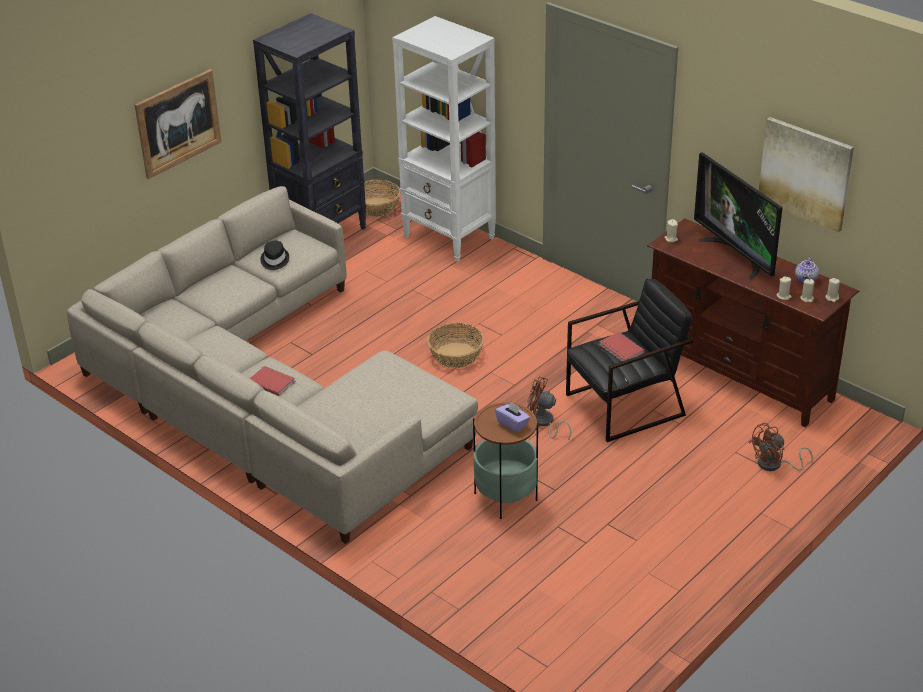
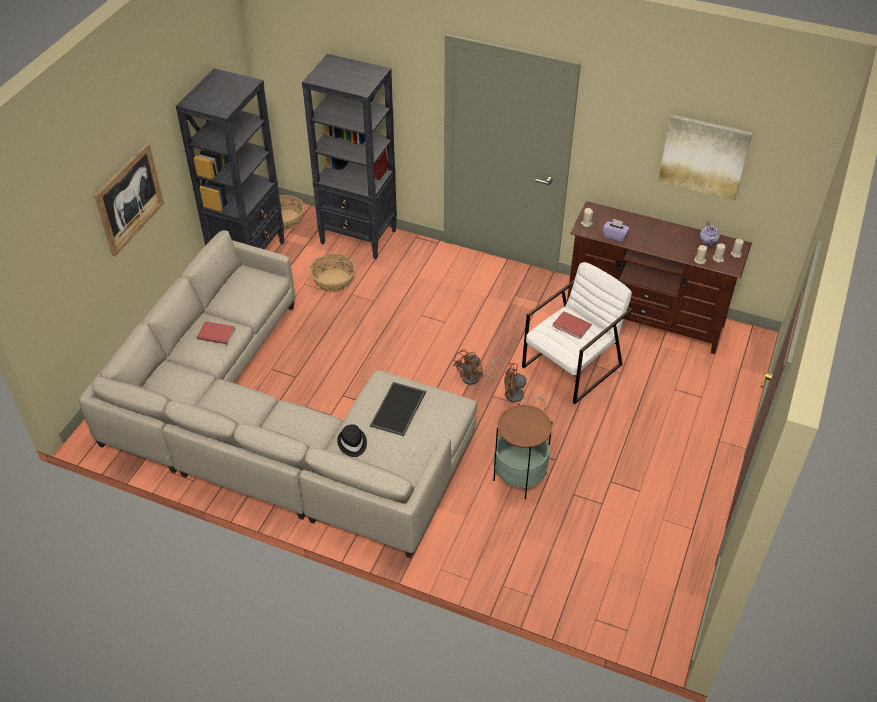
camera: 20 degrees left, 10 degrees up
red book [250,366,295,396] -> red book moved to [197,321,235,345]
black hat [260,241,289,270] -> black hat moved to [337,424,367,457]
white bookcase [392,16,496,262] -> black bookcase [302,54,397,259]
basket [427,323,484,368] -> basket moved to [310,254,356,292]
purple tissue box [495,401,530,433] -> purple tissue box moved to [603,219,629,242]
black armchair [566,279,694,442] -> white armchair [522,262,633,404]
television [694,152,783,280] -> none
brown fan [749,423,813,471] -> brown fan moved to [453,349,503,385]
none -> tray [370,382,426,436]

